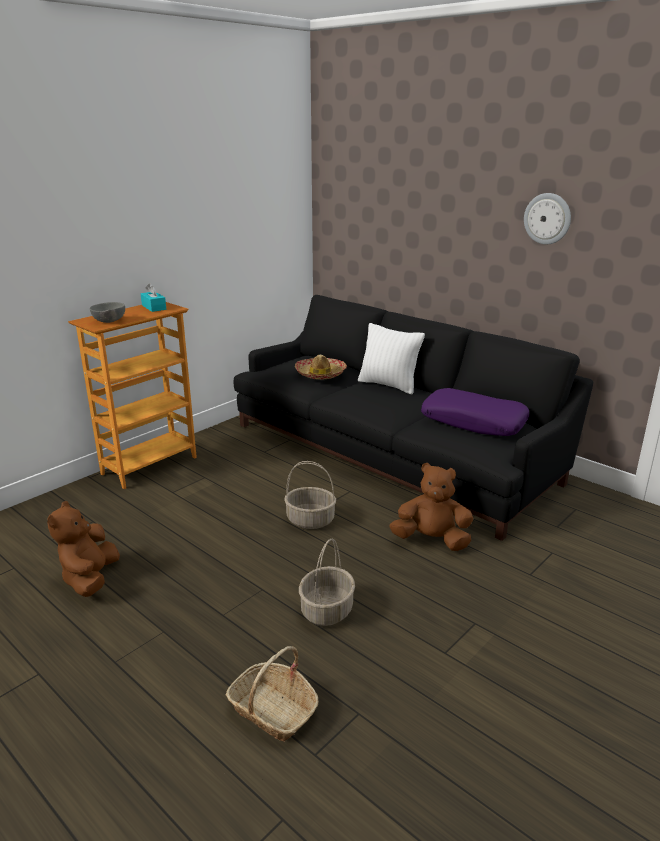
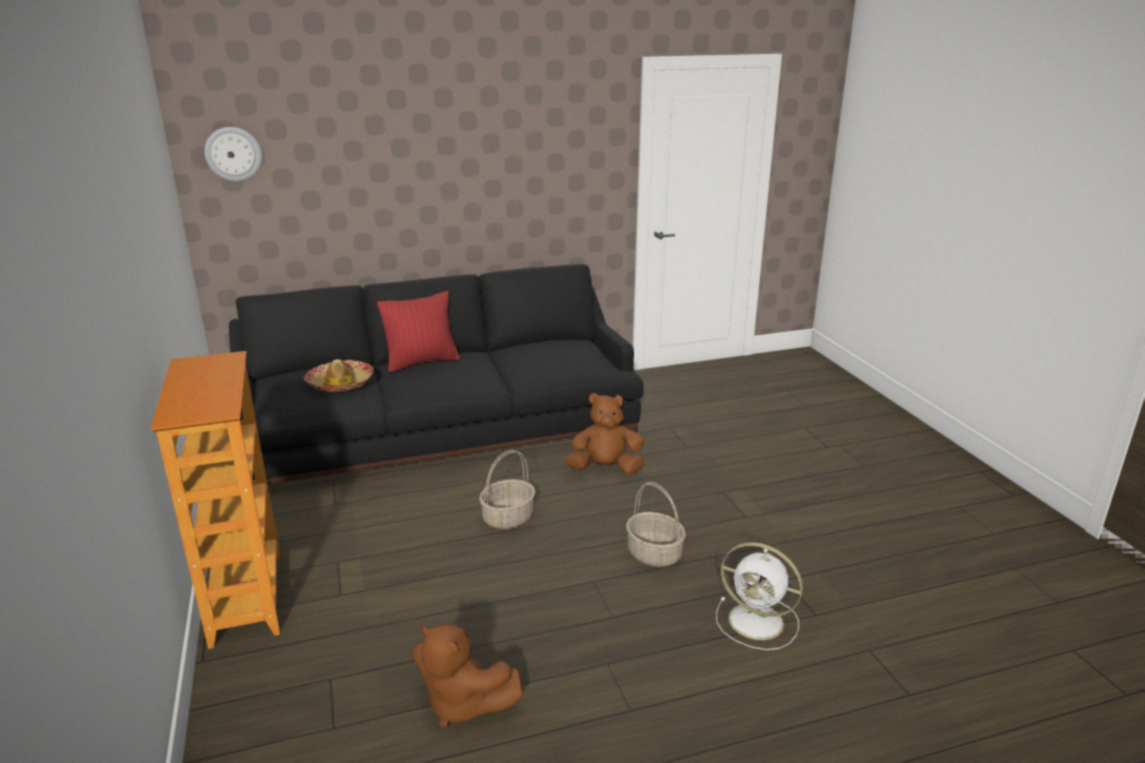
camera: 60 degrees left, 0 degrees up
grey bowl [90,302,125,323] -> none
turquoise tissue box [141,283,166,312] -> none
basket [226,646,319,741] -> white fan [716,542,803,650]
white pillow [358,323,425,394] -> red pillow [377,291,460,372]
brown plush toy [389,463,473,551] -> brown plush toy turned 45 degrees clockwise [565,393,644,475]
purple pillow [421,388,529,436] -> none
wall clock [524,193,571,244] -> wall clock moved to [204,127,262,181]

